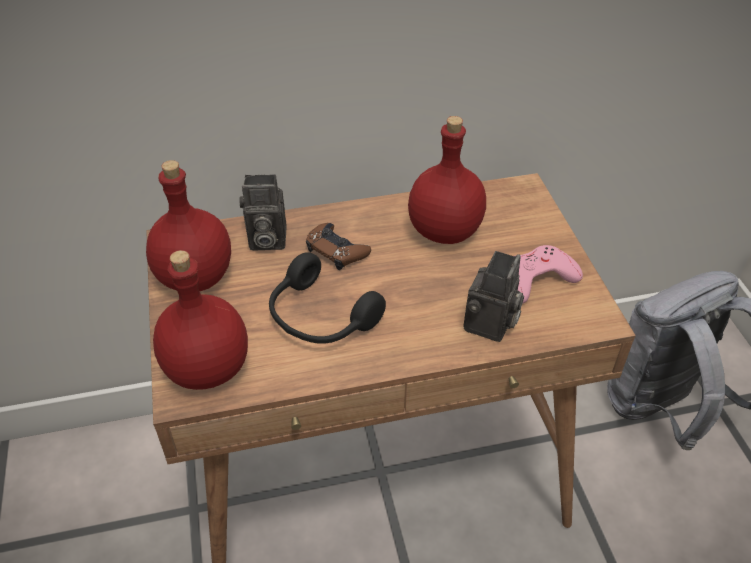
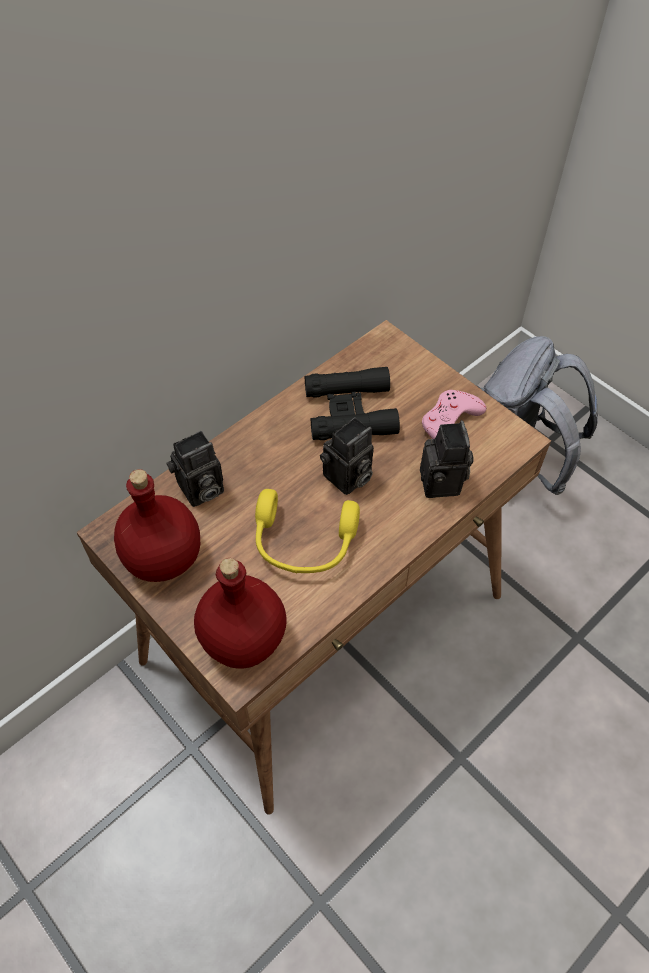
camera: 30 degrees left, 10 degrees up
black headphones [269,252,386,344] -> yellow headphones [255,489,360,573]
brown game controller [306,223,371,270] -> none
red bottle [408,116,486,244] -> black binoculars [305,367,400,440]
none -> camera [320,417,374,495]

